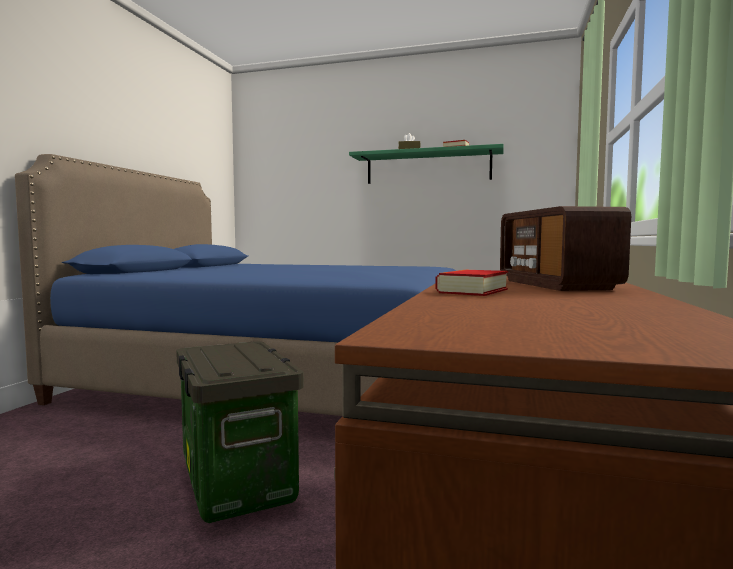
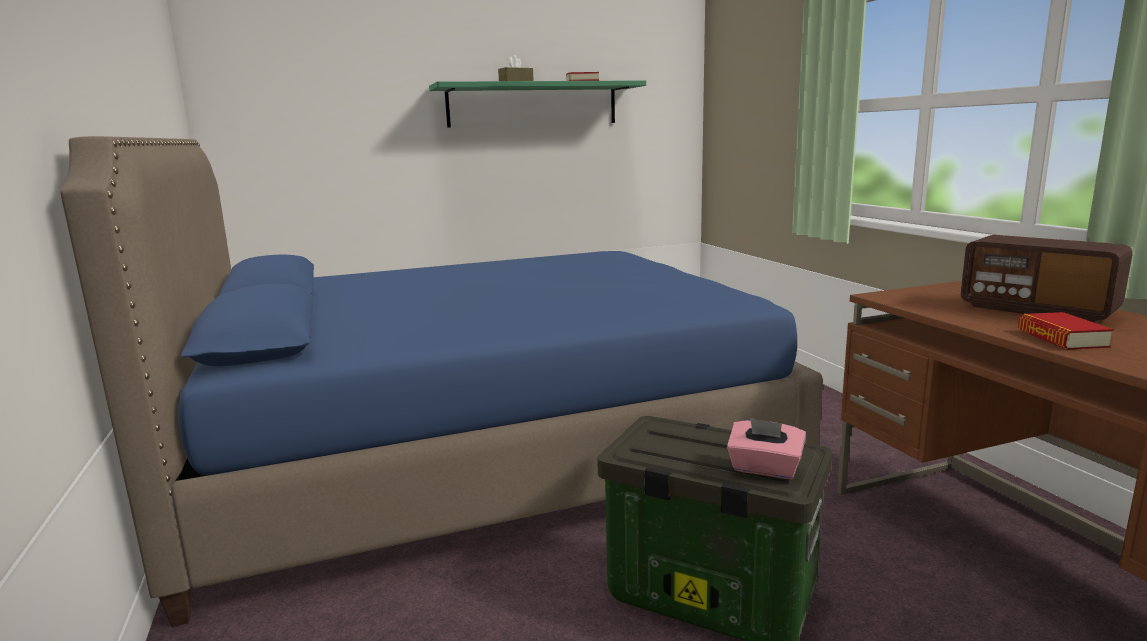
camera: 35 degrees left, 10 degrees up
none -> pink tissue box [727,418,806,479]

